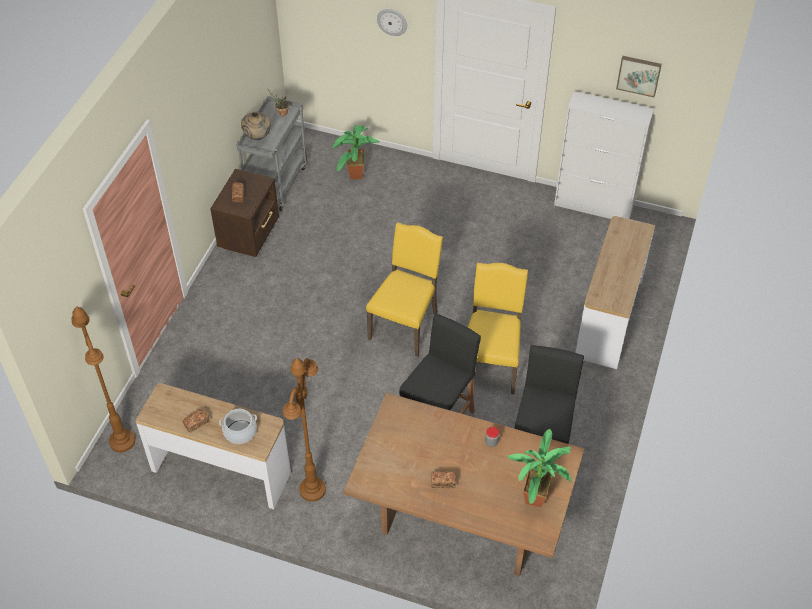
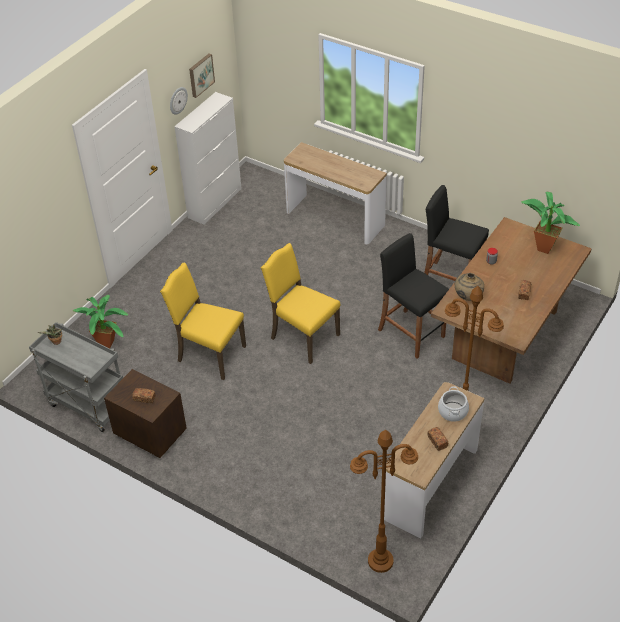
camera: 75 degrees left, 5 degrees down
beige vase [241,111,271,140] -> beige vase moved to [455,273,484,301]
wall clock [377,9,407,36] -> wall clock moved to [170,87,188,115]
yellow chair [468,263,528,395] -> yellow chair moved to [160,263,246,380]

